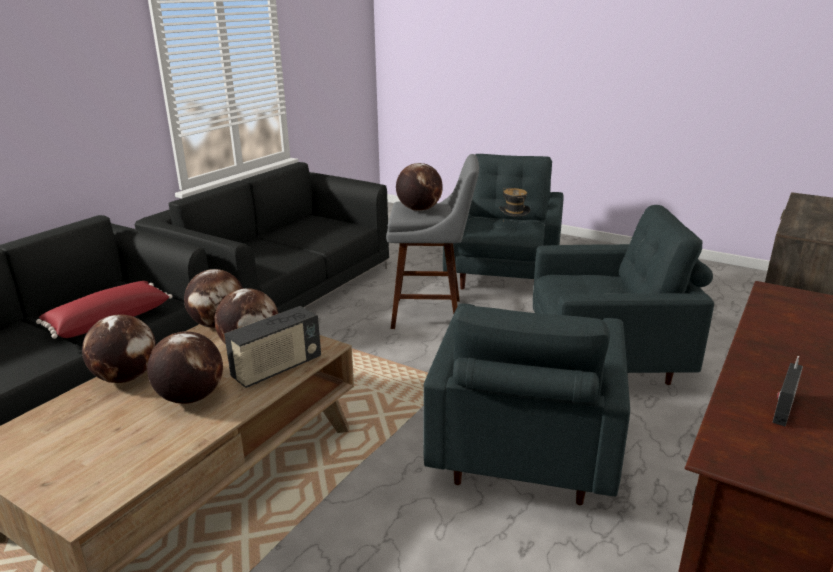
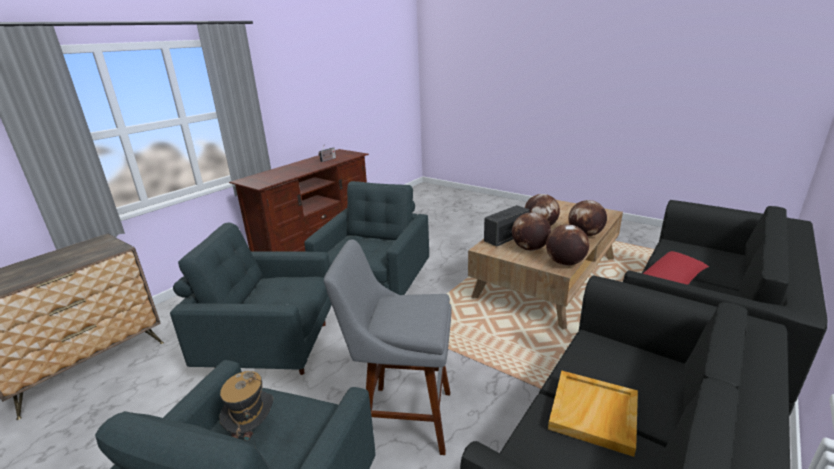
camera: 175 degrees left, 0 degrees up
globe [396,163,443,211] -> none
none -> beige tray [548,371,638,457]

